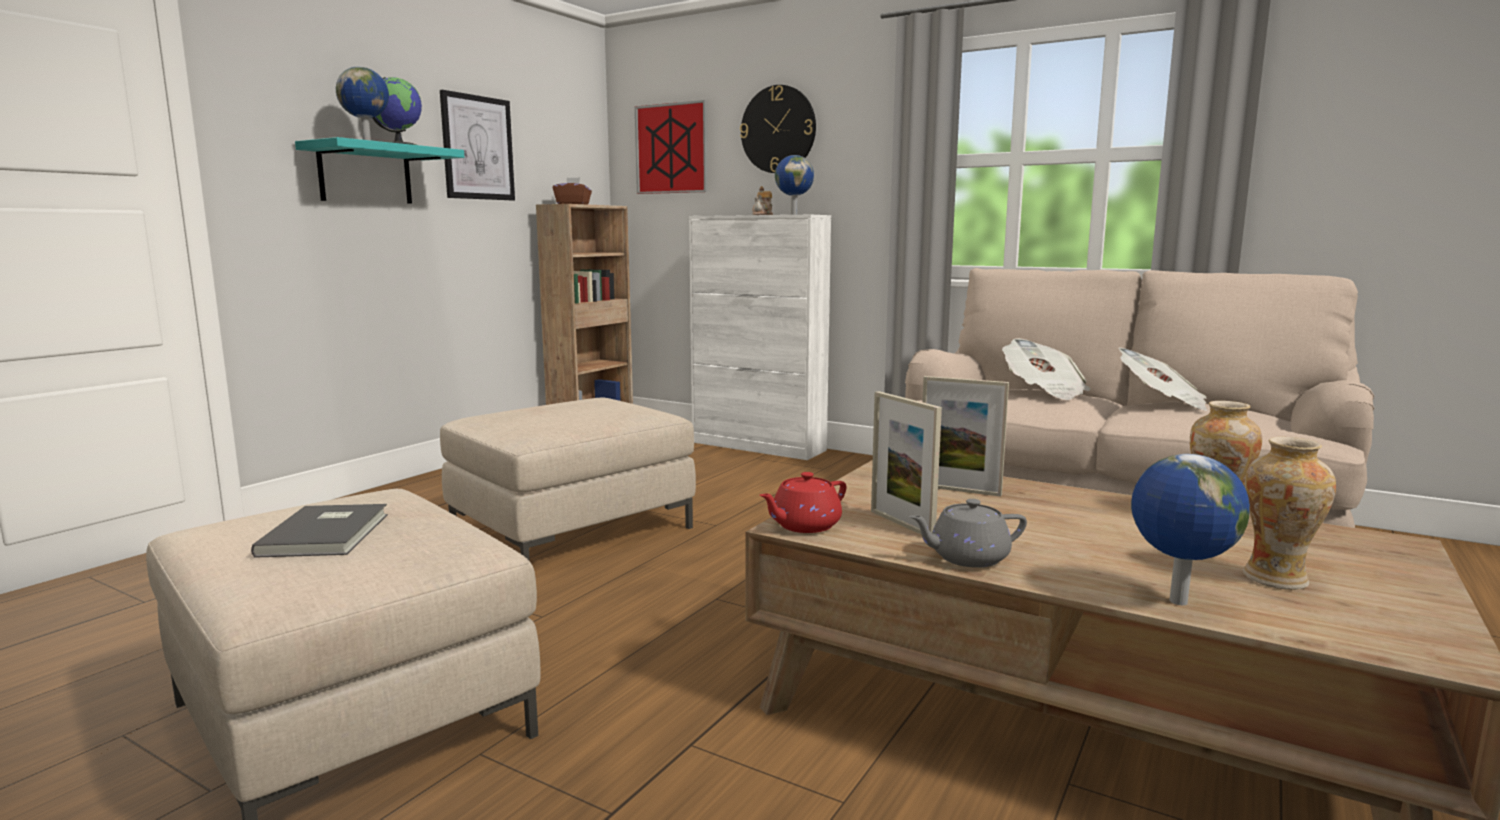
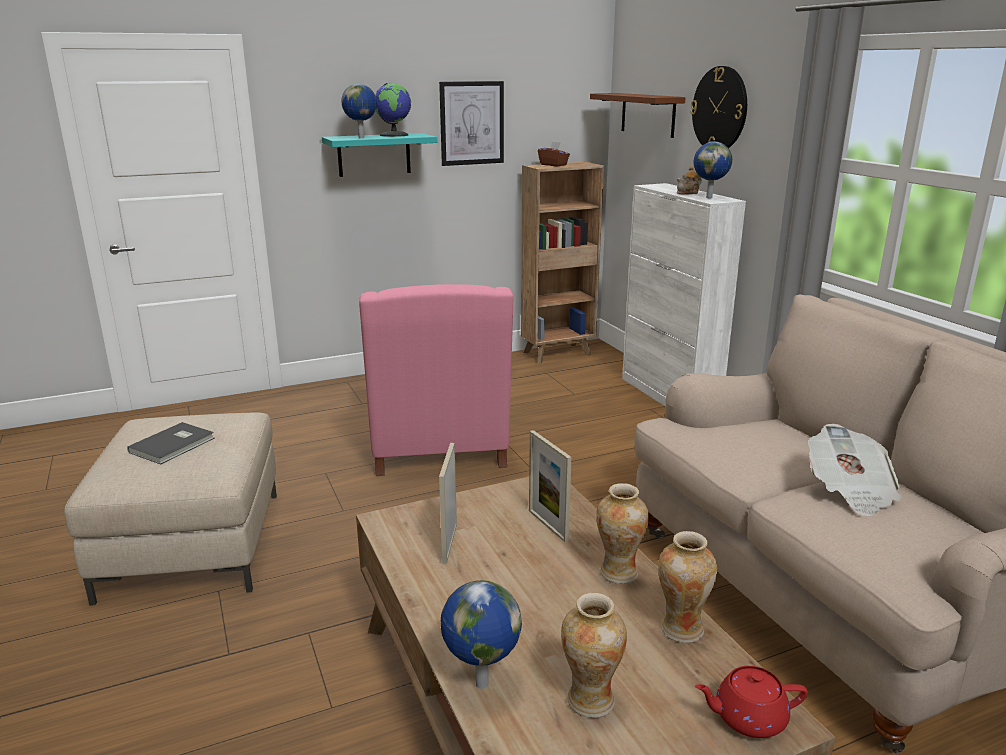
camera: 35 degrees right, 10 degrees up
beige ottoman [440,398,696,561] -> pink armchair [359,284,513,476]
picture [635,100,708,194] -> brown shelf [590,93,686,138]
red teapot [759,472,846,533] -> red teapot moved to [695,666,808,738]
grey teapot [909,499,1027,568] -> none
newspaper [1002,338,1091,400] -> none
none -> vase [596,483,649,584]

